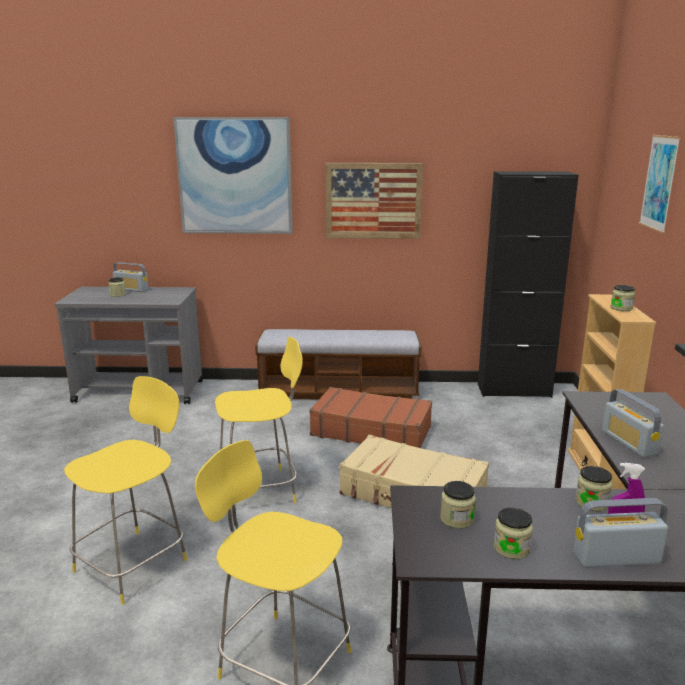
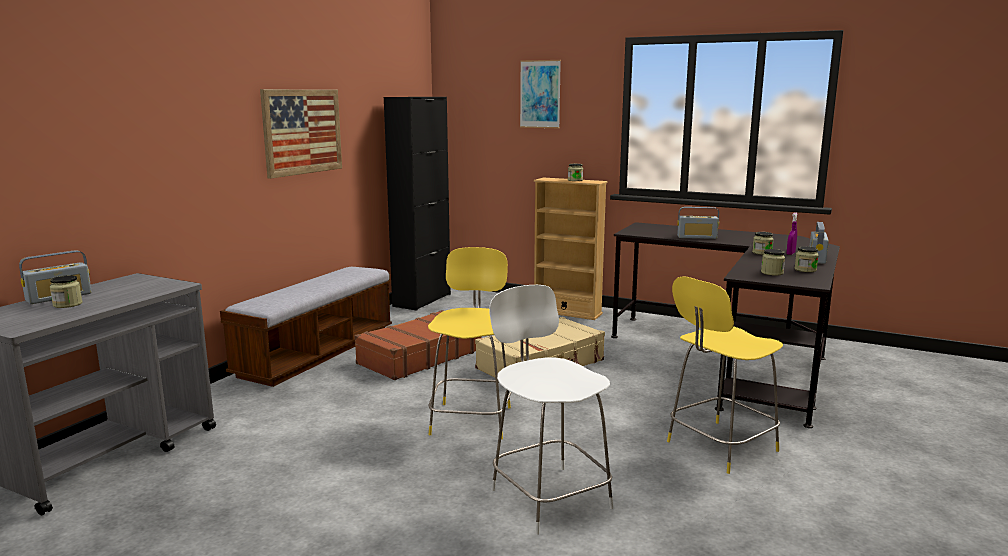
camera: 65 degrees left, 5 degrees down
yellow stool [64,376,188,605] -> white stool [489,285,613,535]
picture [173,117,293,234] -> none

